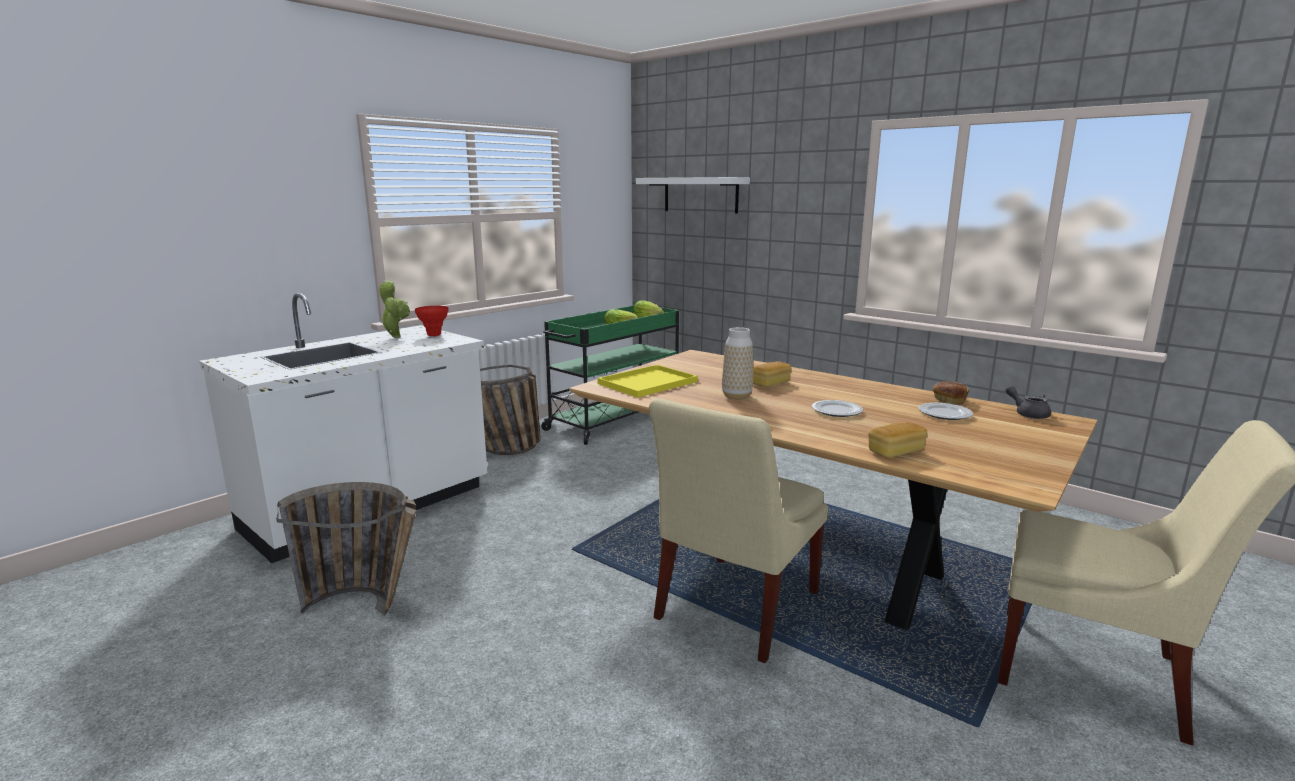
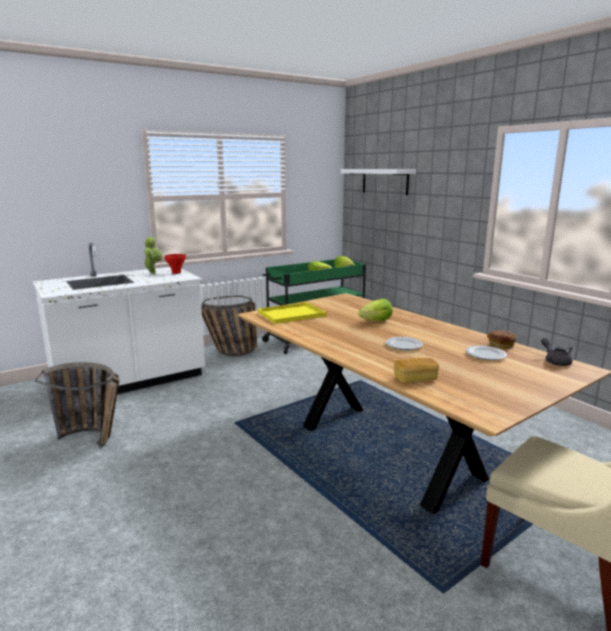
camera: 15 degrees right, 0 degrees up
beige chair [649,398,828,663] -> none
vase [722,327,753,400] -> none
bread [753,362,791,387] -> lettuce [358,299,393,321]

